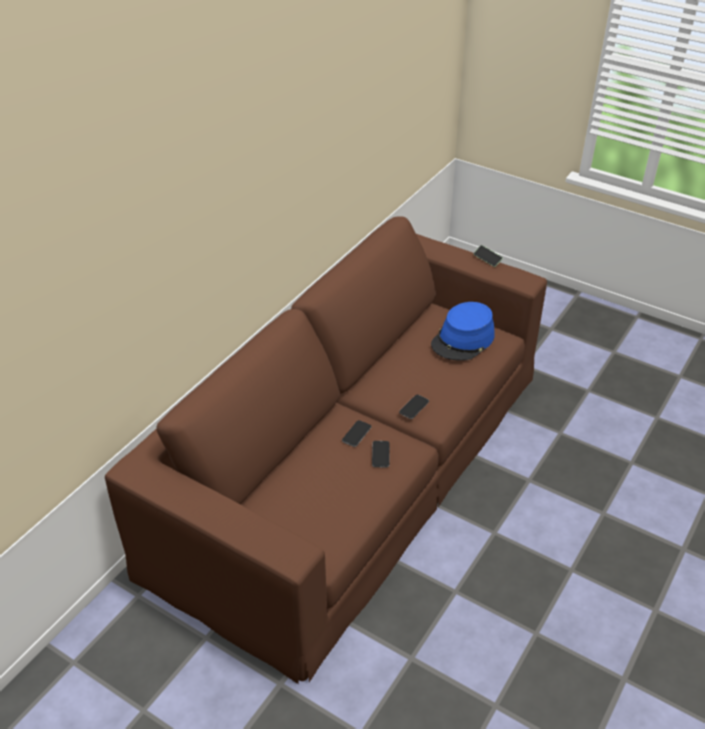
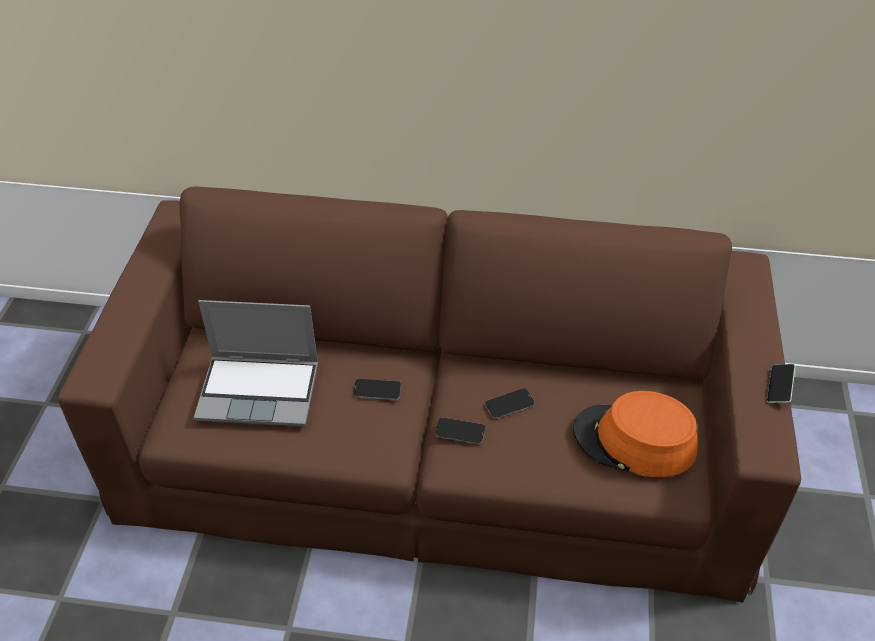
camera: 65 degrees right, 5 degrees up
phone [372,441,390,468] -> phone moved to [485,388,535,419]
blue hat [431,302,495,361] -> orange hat [573,391,697,477]
none -> laptop [194,300,318,427]

